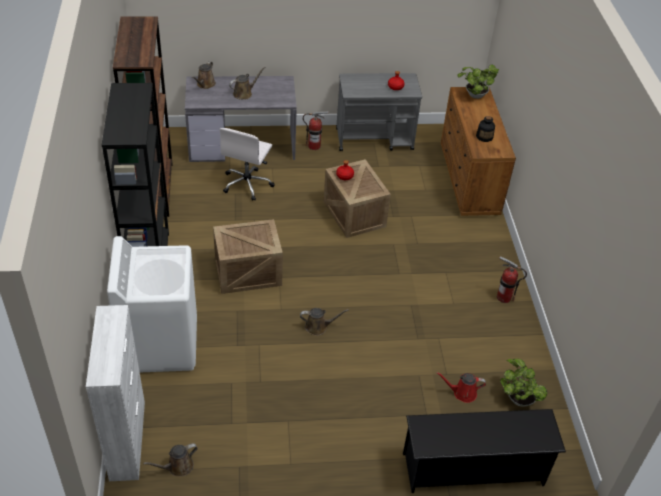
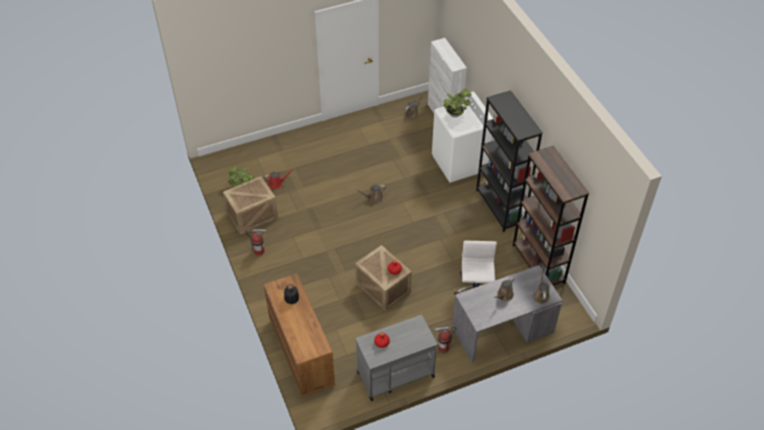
camera: 165 degrees right, 5 degrees up
crate [213,219,283,294] -> crate moved to [223,176,278,234]
black shoe rack [403,409,566,493] -> none
potted plant [457,64,499,99] -> potted plant moved to [444,88,472,117]

